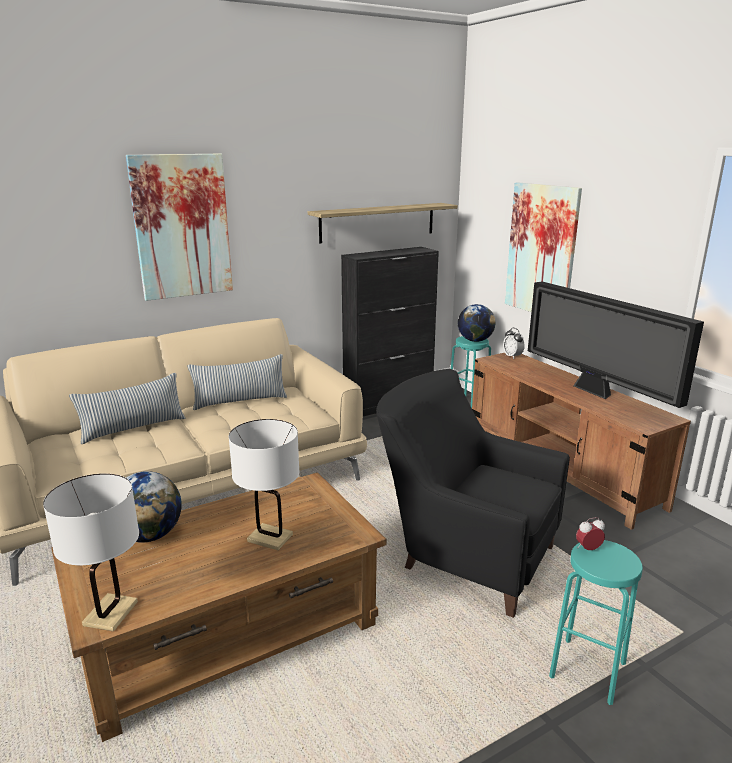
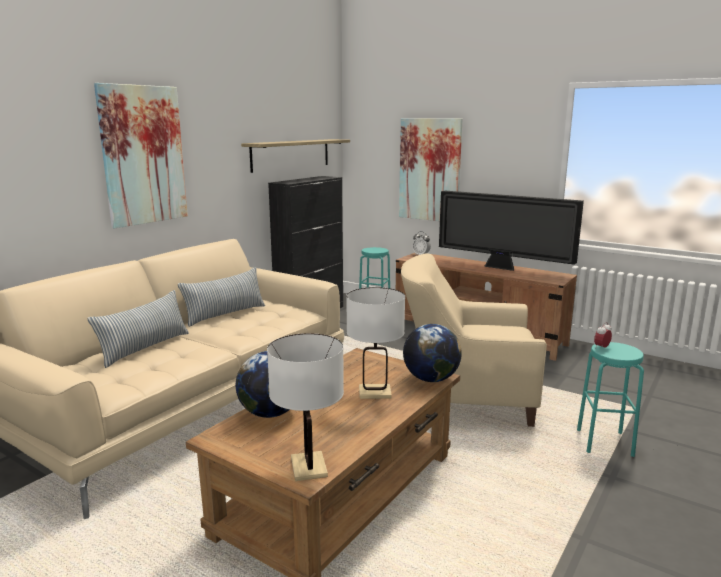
camera: 25 degrees left, 5 degrees down
black armchair [376,369,570,618] -> beige armchair [401,253,547,427]
globe [458,304,496,342] -> globe moved to [403,324,462,382]

